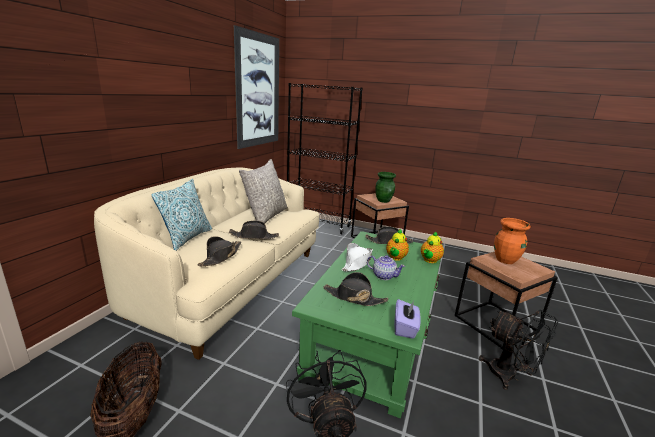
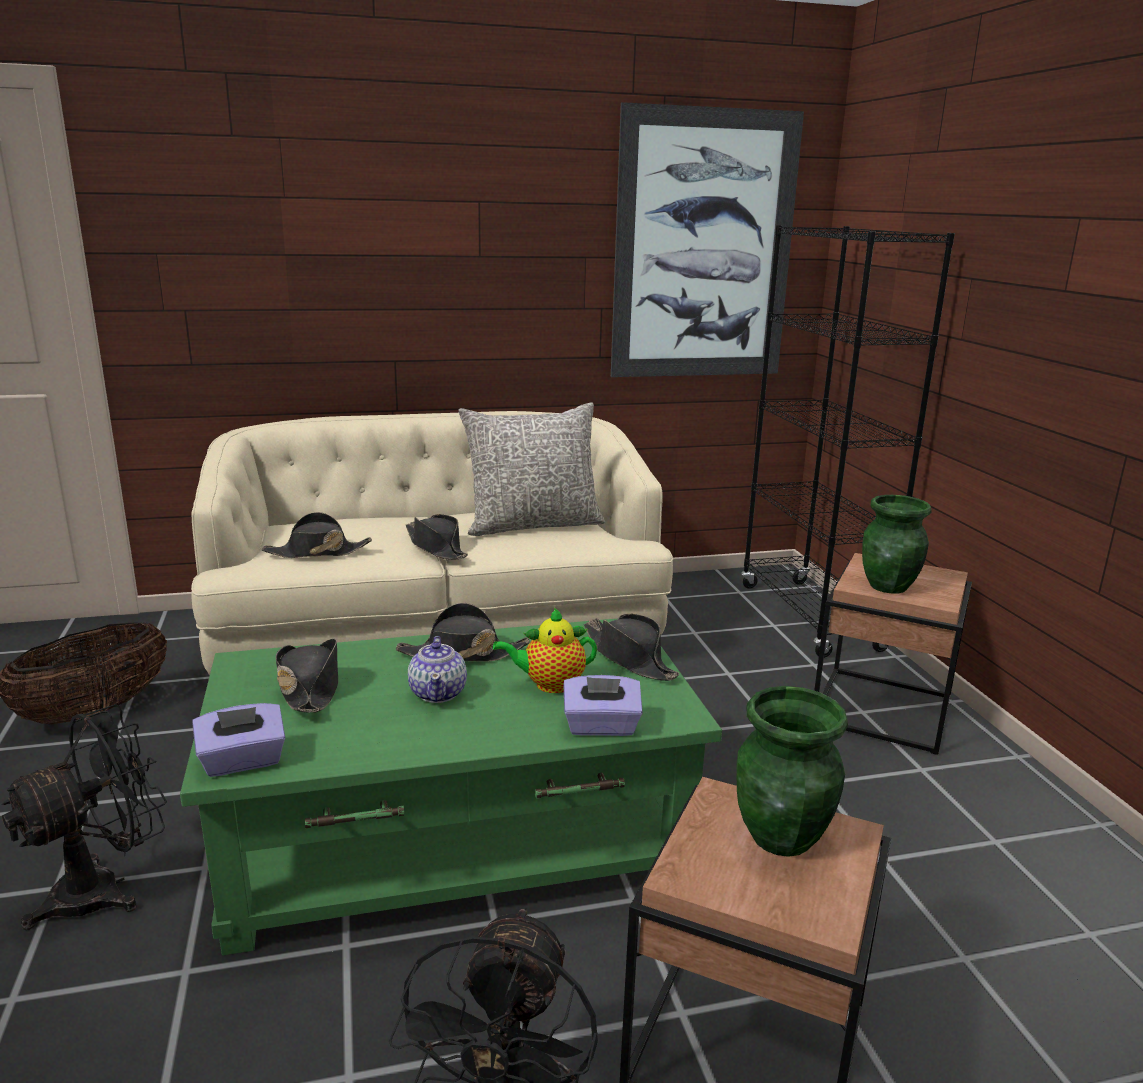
camera: 55 degrees right, 0 degrees up
pillow [151,179,212,251] -> none
white hat [342,243,373,271] -> black hat [396,603,530,662]
teapot [421,231,444,263] -> purple tissue box [563,675,643,736]
orange vase [494,218,531,264] -> green vase [736,686,848,857]

